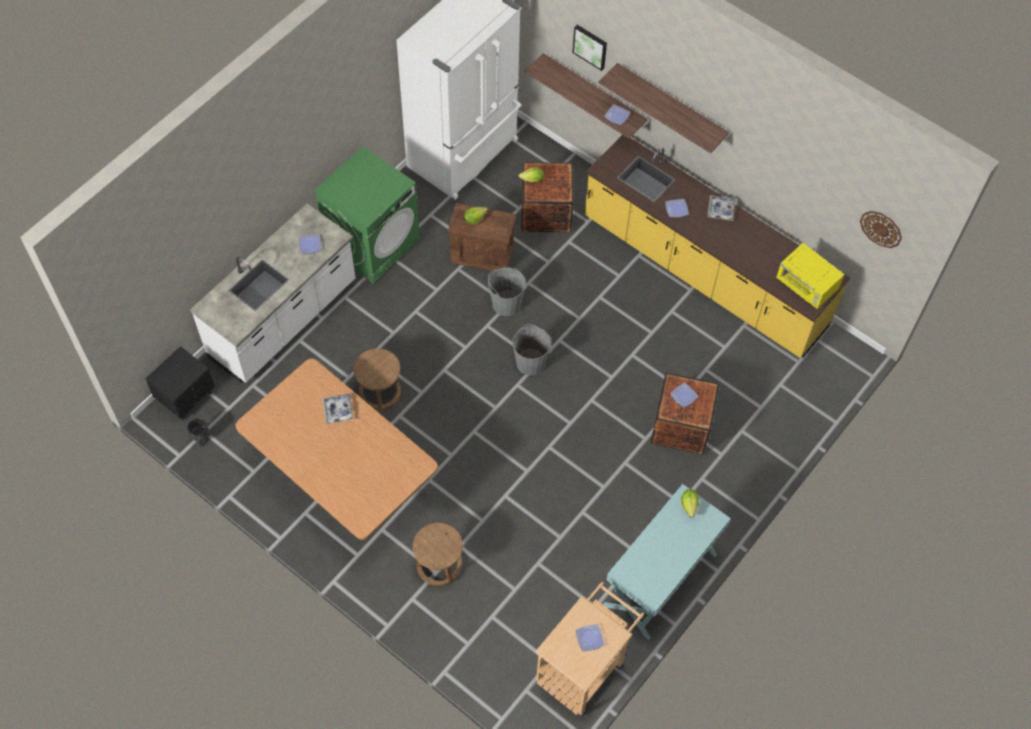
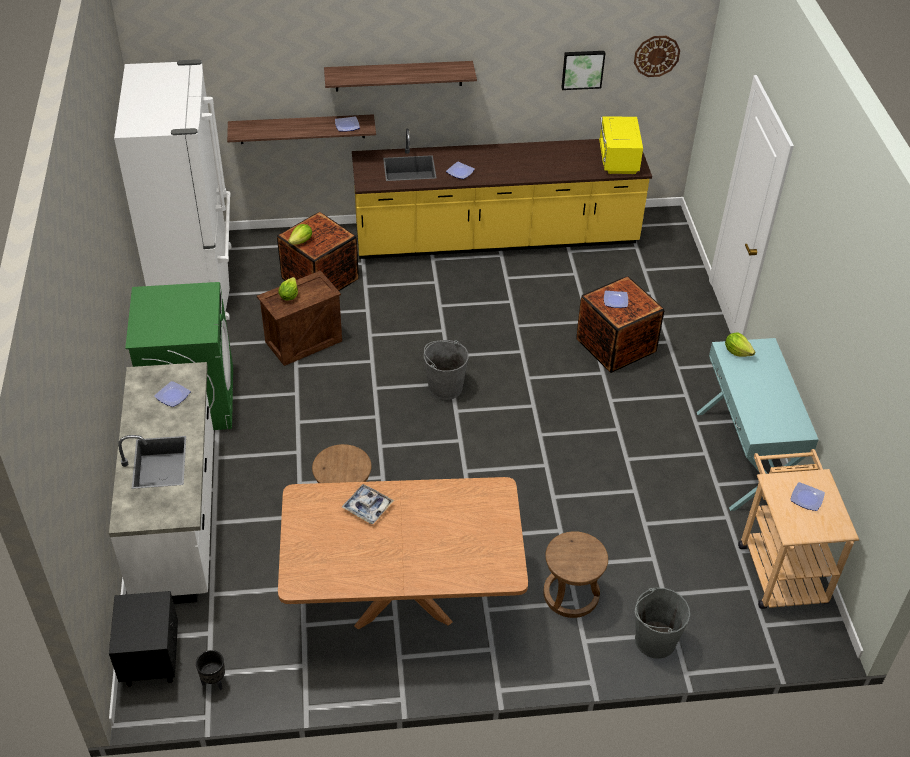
camera: 45 degrees left, 15 degrees down
grey bucket [488,267,526,316] -> grey bucket moved to [635,587,690,659]
picture [572,25,607,71] -> picture moved to [561,51,605,90]
tray [707,195,736,221] -> none
yellow microwave [776,243,844,309] -> yellow microwave turned 90 degrees clockwise [599,116,643,174]

